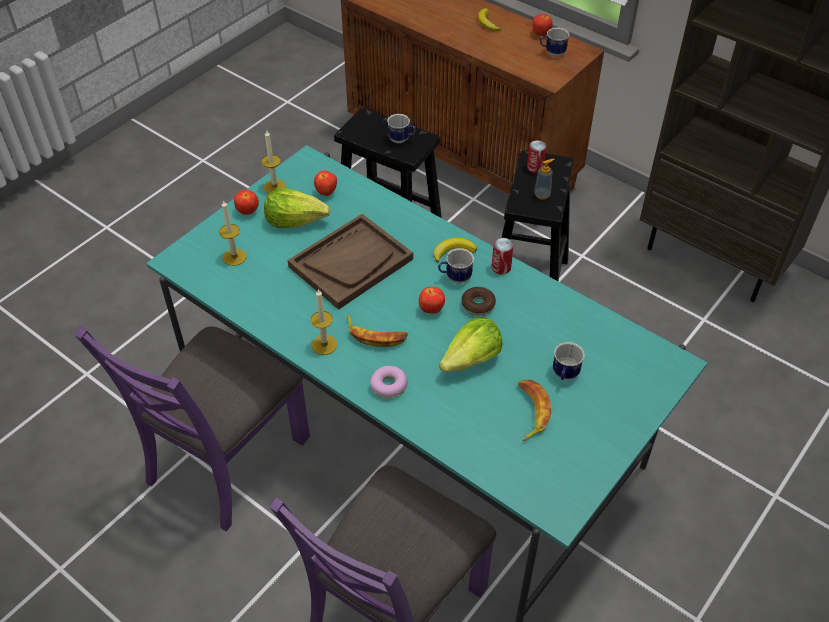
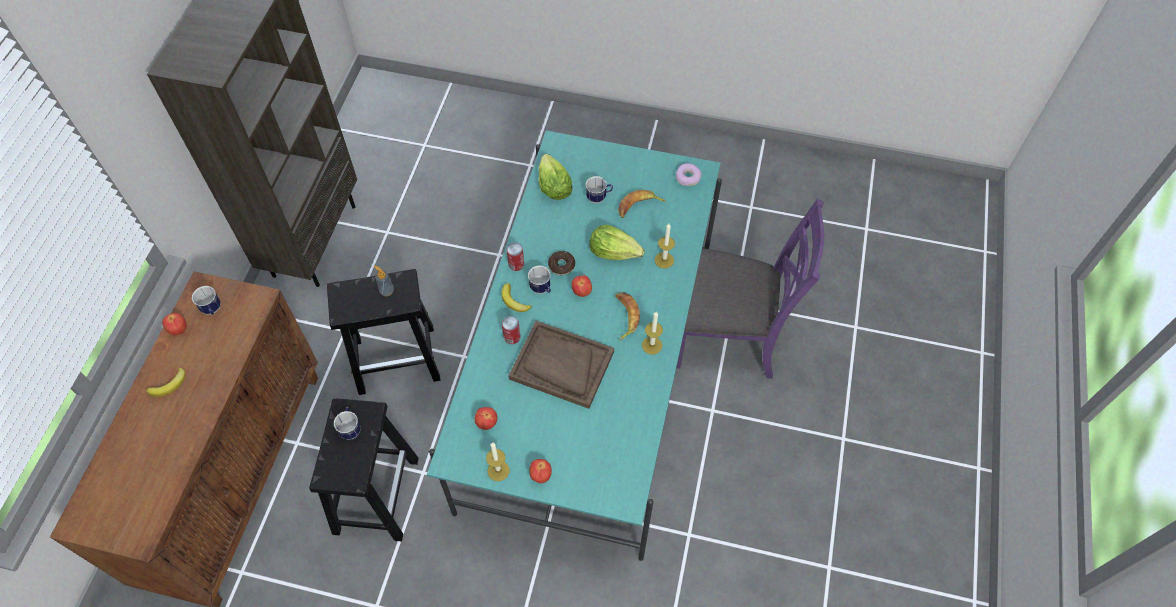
camera: 115 degrees left, 10 degrees up
purple chair [75,326,310,531] -> none
candle [219,200,247,266] -> candle moved to [655,224,675,269]
lettuce [264,188,330,228] -> lettuce moved to [539,154,573,200]
donut [370,366,408,398] -> donut moved to [676,163,701,186]
can [527,140,546,173] -> can moved to [502,316,520,344]

